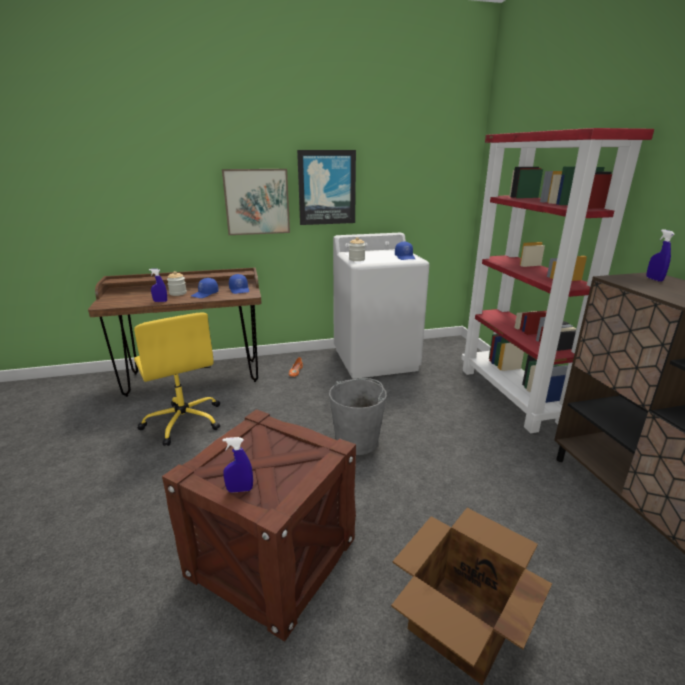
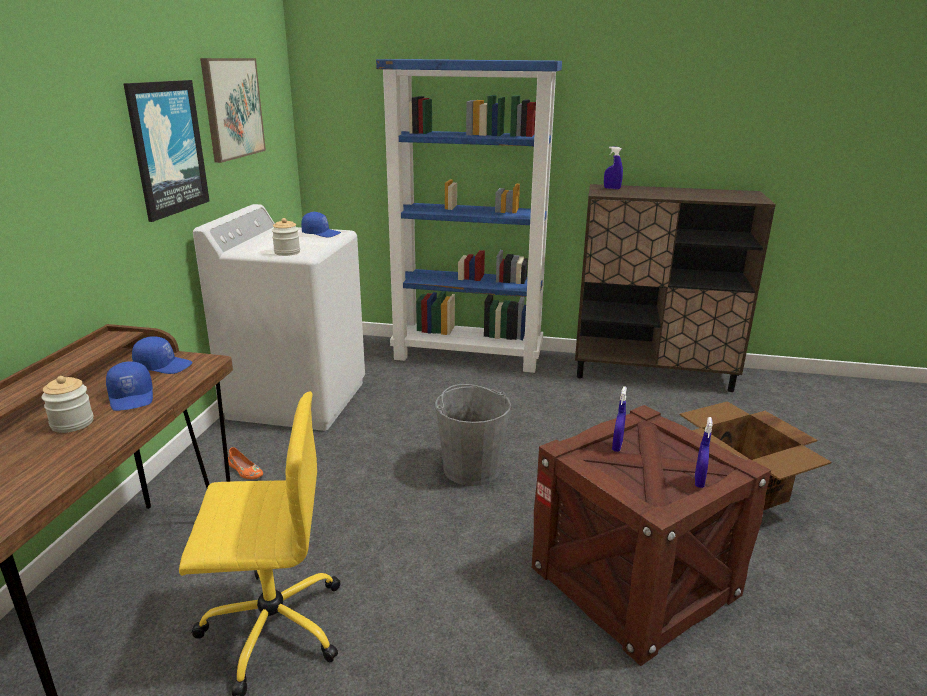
camera: 65 degrees left, 0 degrees up
blue spray bottle [149,269,167,302] -> blue spray bottle moved to [612,386,627,452]
picture [222,169,290,235] -> picture moved to [200,58,266,163]
red bookcase [461,128,654,433] -> blue bookcase [376,59,562,373]

